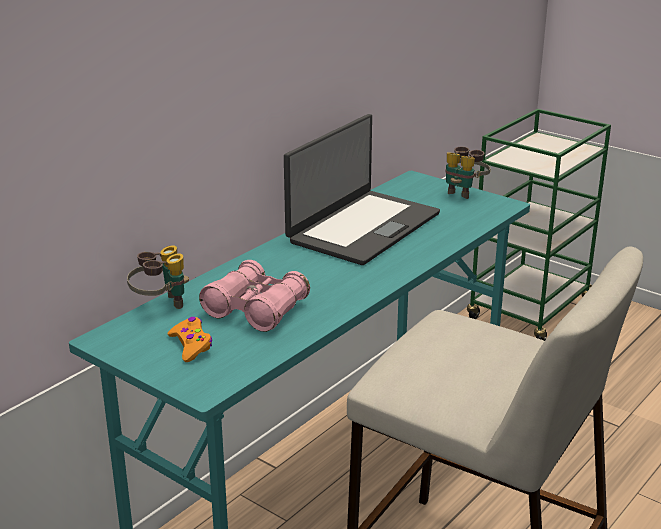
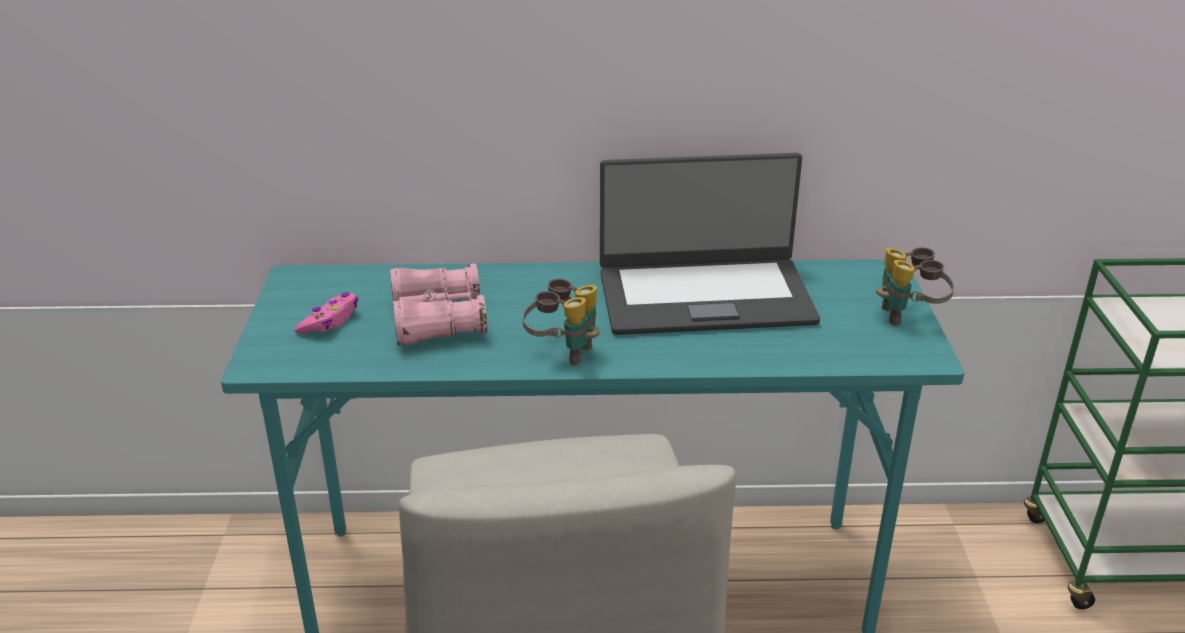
camera: 50 degrees right, 5 degrees up
binoculars [127,245,189,309] -> binoculars moved to [522,279,599,365]
orange game controller [168,317,212,362] -> pink game controller [294,292,358,334]

